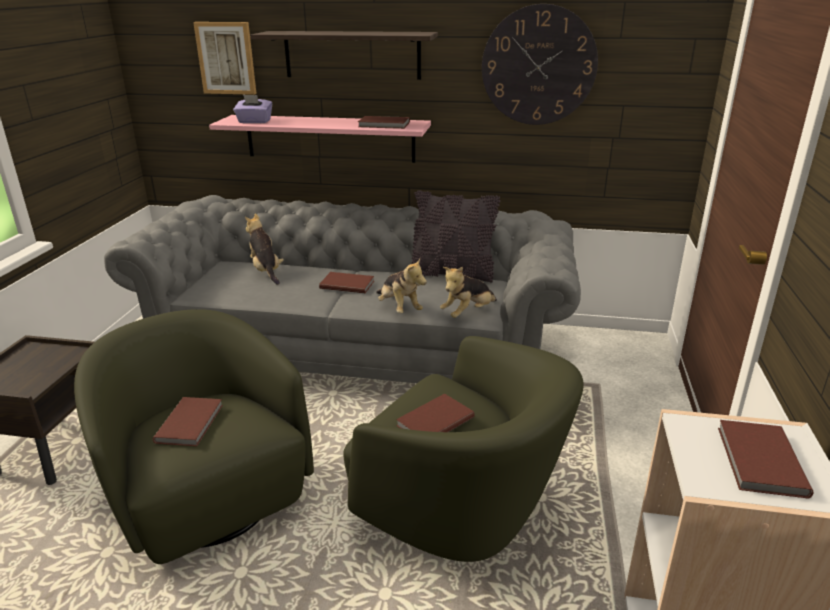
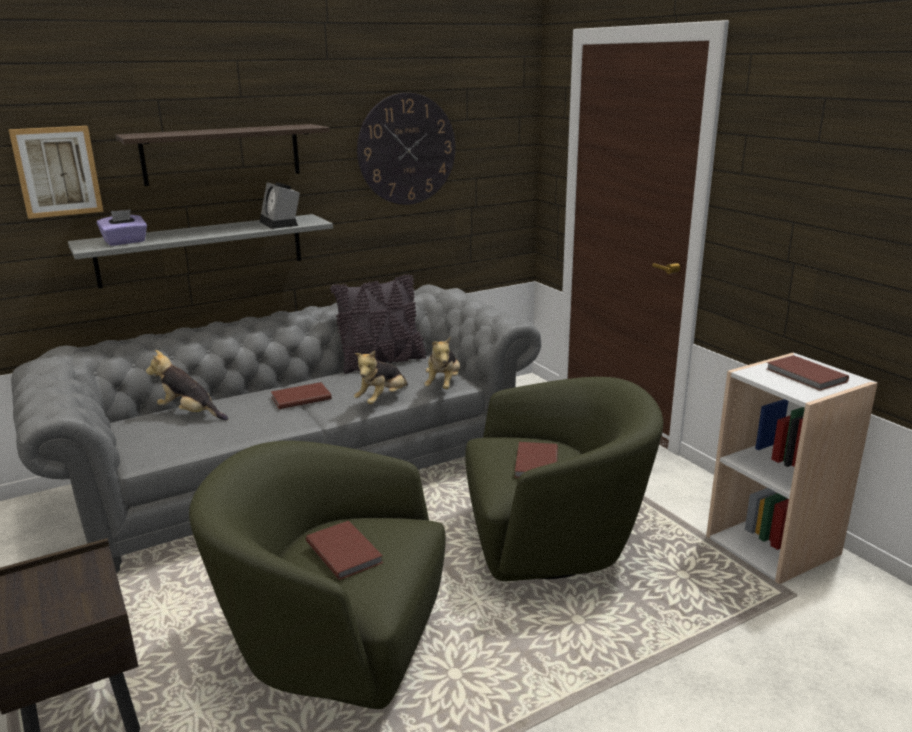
camera: 40 degrees left, 5 degrees down
pink shelf [209,115,431,163] -> grey shelf [68,214,333,289]
brown book [358,116,410,129] -> alarm clock [260,182,300,229]
plush toy [376,258,427,313] -> plush toy turned 105 degrees clockwise [354,351,408,404]

